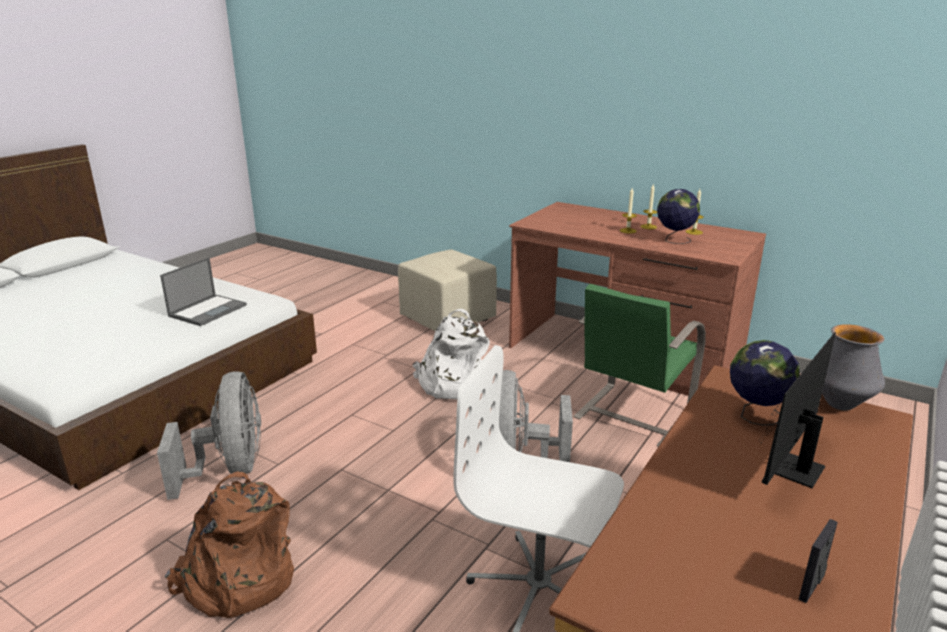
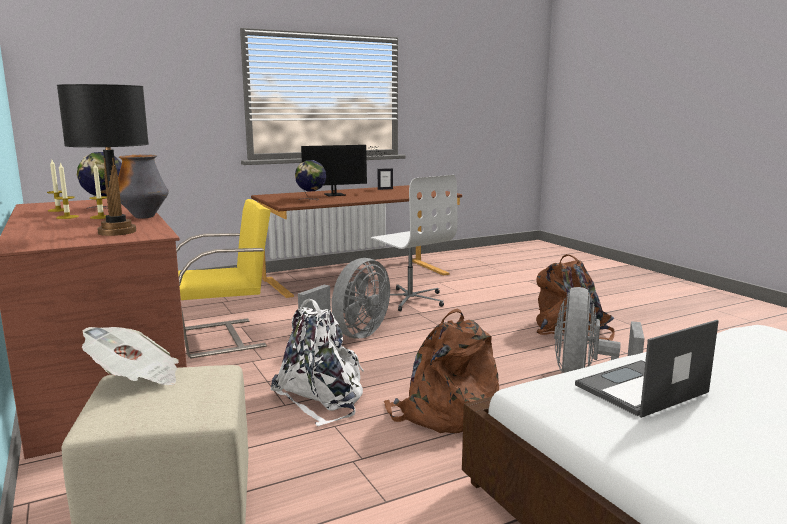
camera: 150 degrees left, 10 degrees down
green chair [573,284,706,447] -> yellow chair [176,199,271,358]
vase [822,324,885,411] -> vase moved to [118,155,169,219]
none -> black table lamp [57,84,149,236]
none -> newspaper [82,327,179,385]
none -> brown backpack [384,309,499,433]

